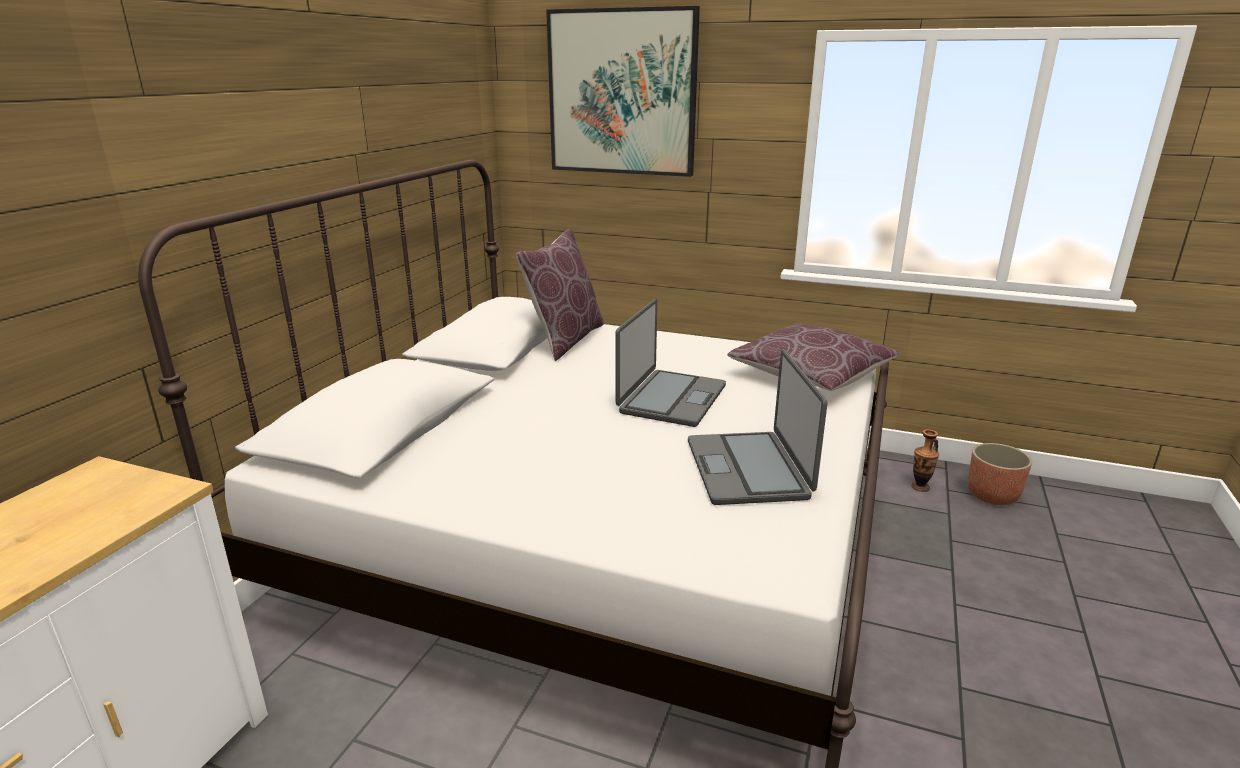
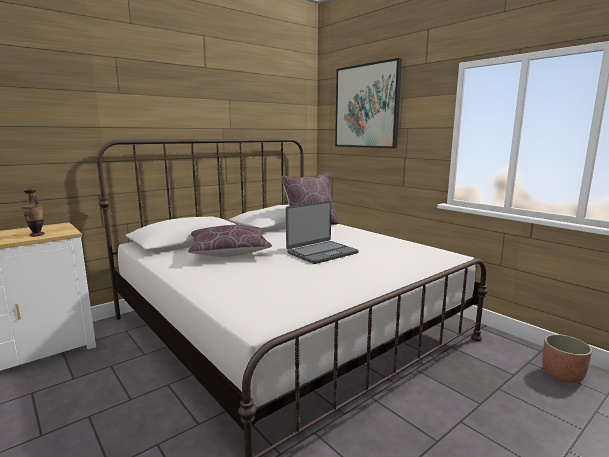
camera: 30 degrees right, 10 degrees down
laptop [688,350,828,505] -> none
brown pillow [727,324,900,391] -> brown pillow moved to [188,225,272,257]
vase [911,429,939,492] -> vase moved to [22,189,45,237]

